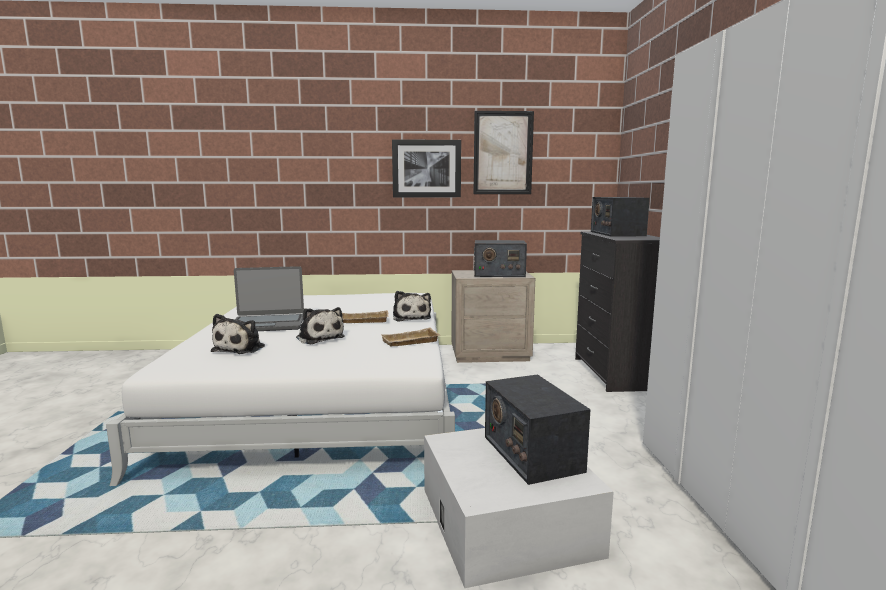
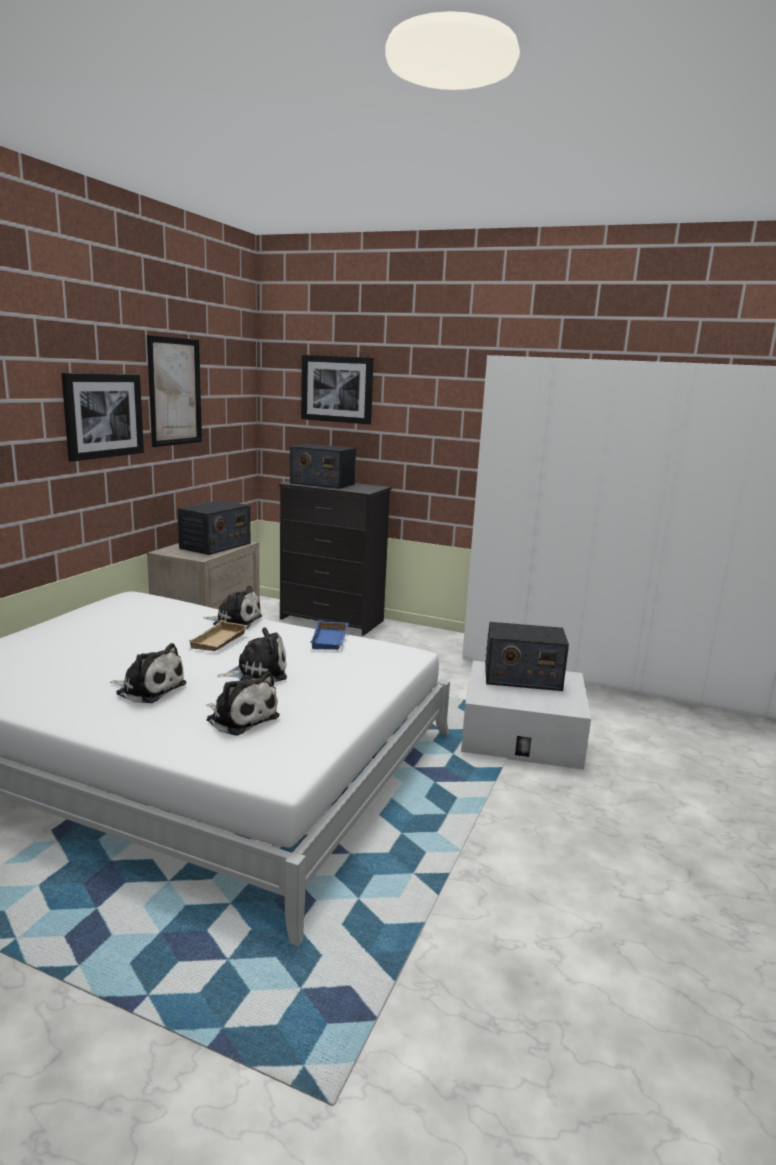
camera: 65 degrees left, 5 degrees up
laptop [234,266,304,331] -> plush toy [110,643,186,703]
beige tray [381,328,439,347] -> blue tray [310,620,348,650]
none -> picture [301,355,374,425]

